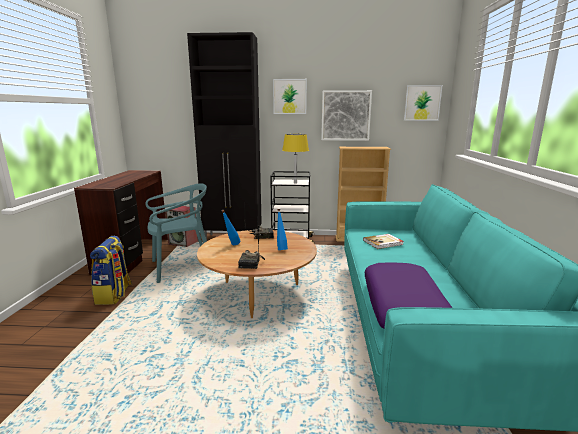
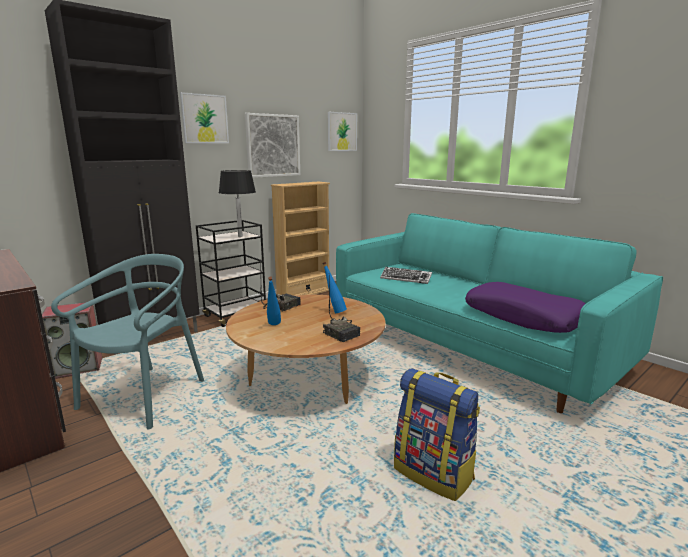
camera: 45 degrees left, 0 degrees up
backpack [90,236,132,305] -> backpack moved to [394,368,480,501]
yellow table lamp [282,134,309,184] -> black table lamp [219,170,256,237]
book [363,234,404,249] -> keyboard [380,267,432,284]

